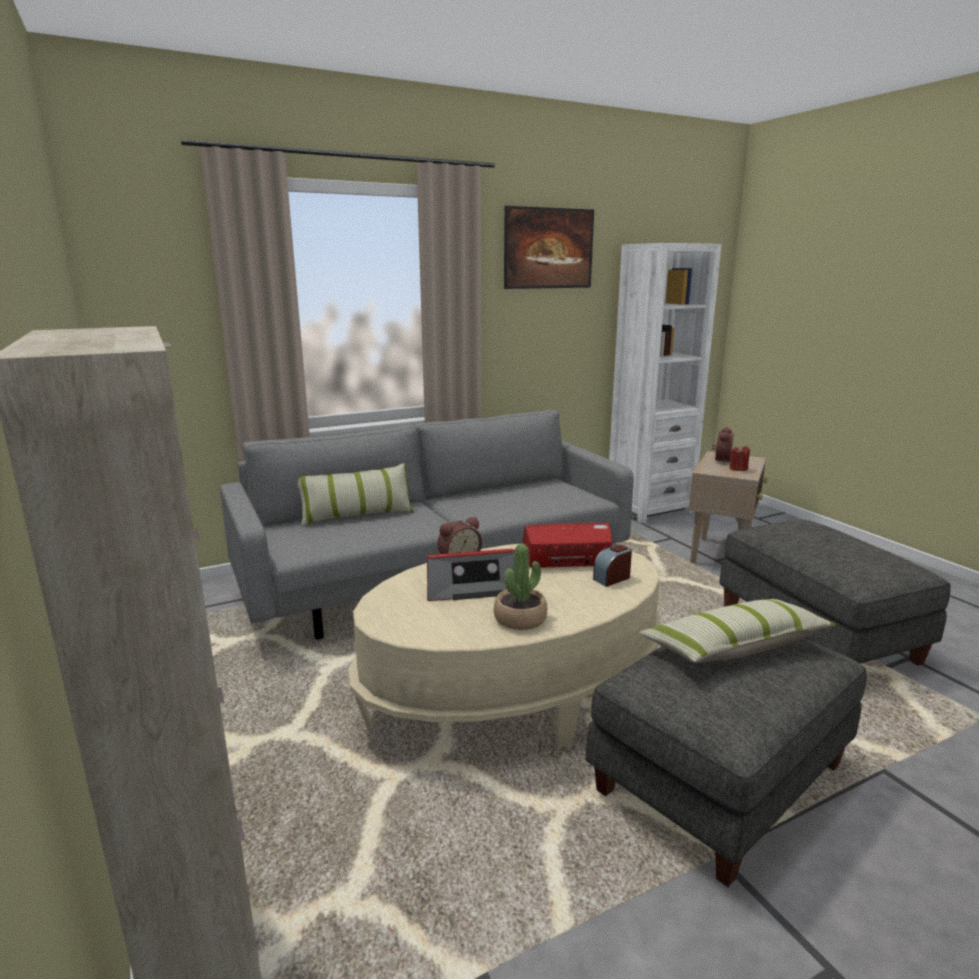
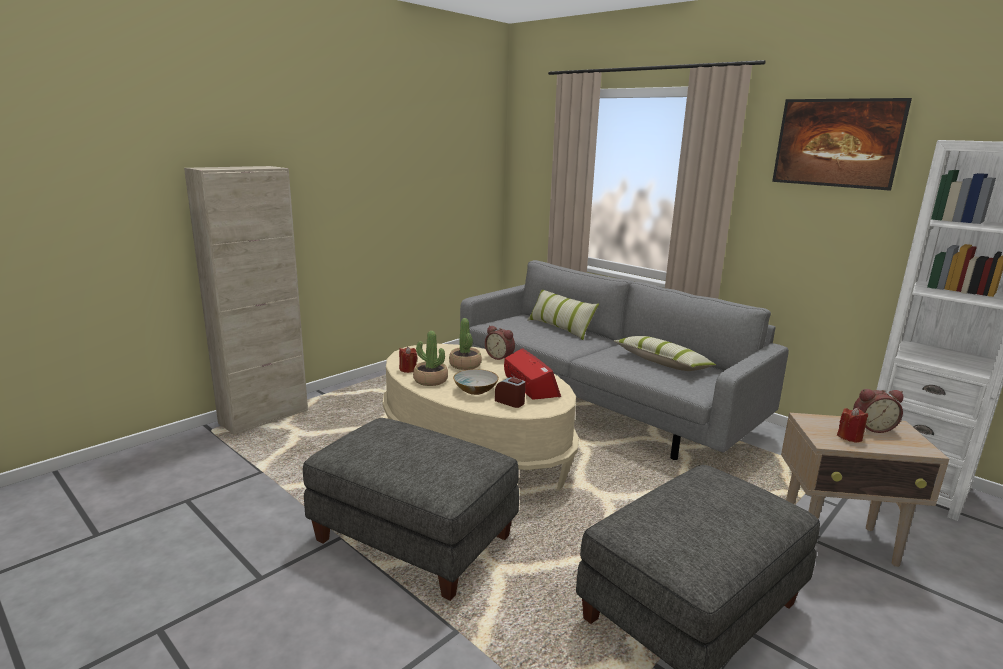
camera: 70 degrees right, 0 degrees up
radio [427,549,515,601] -> potted plant [449,318,482,370]
pillow [639,599,836,663] -> pillow moved to [614,336,716,371]
none -> red candle [399,347,418,373]
none -> bowl [453,369,499,395]

